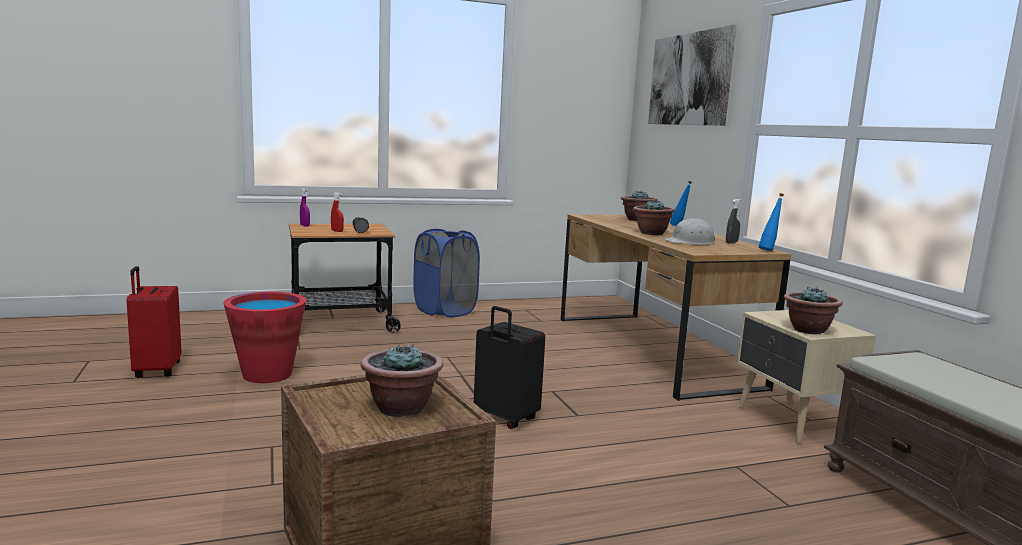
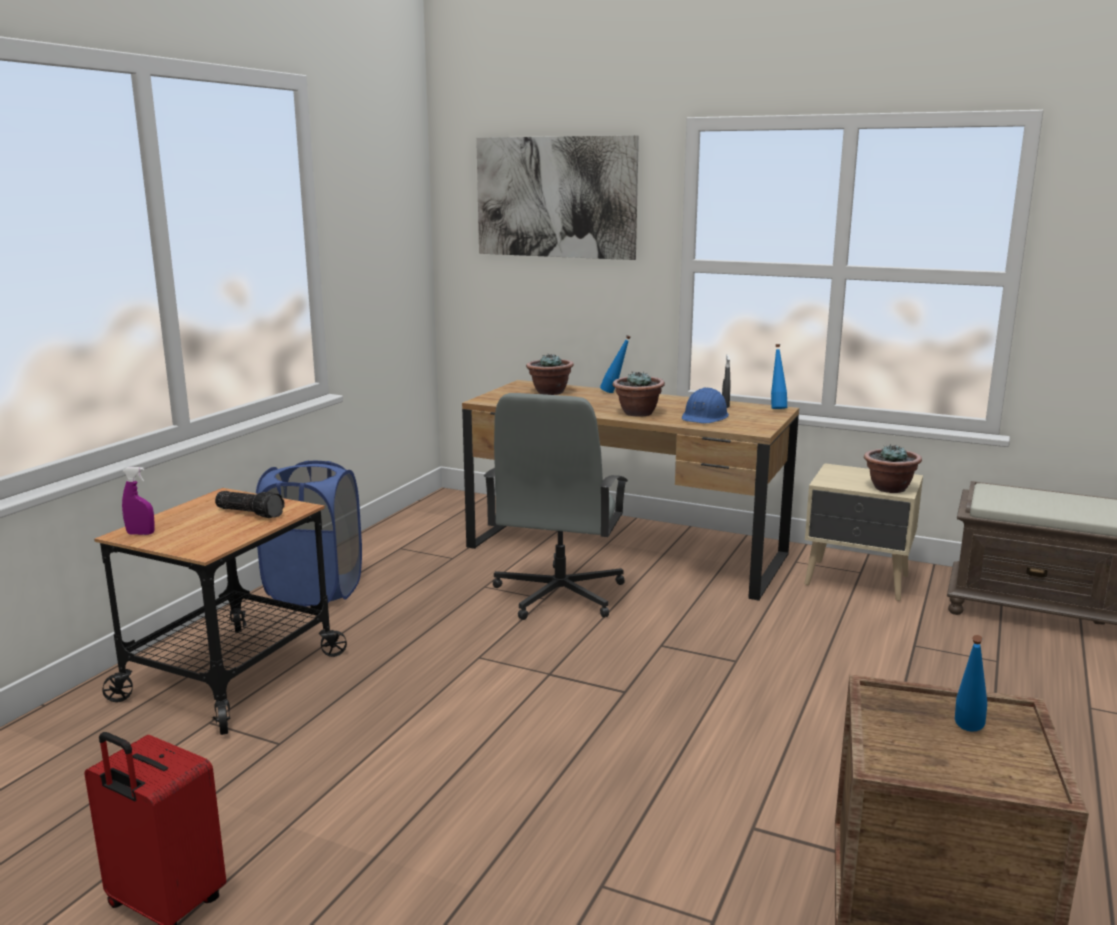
camera: 45 degrees left, 5 degrees up
red bucket [224,292,306,383] -> none
red spray bottle [331,192,344,232] -> none
potted plant [361,343,443,417] -> blue bottle [955,635,987,732]
black suitcase [474,306,545,429] -> none
white hard hat [664,218,715,244] -> blue hard hat [682,387,729,424]
none -> grey office chair [484,393,628,620]

